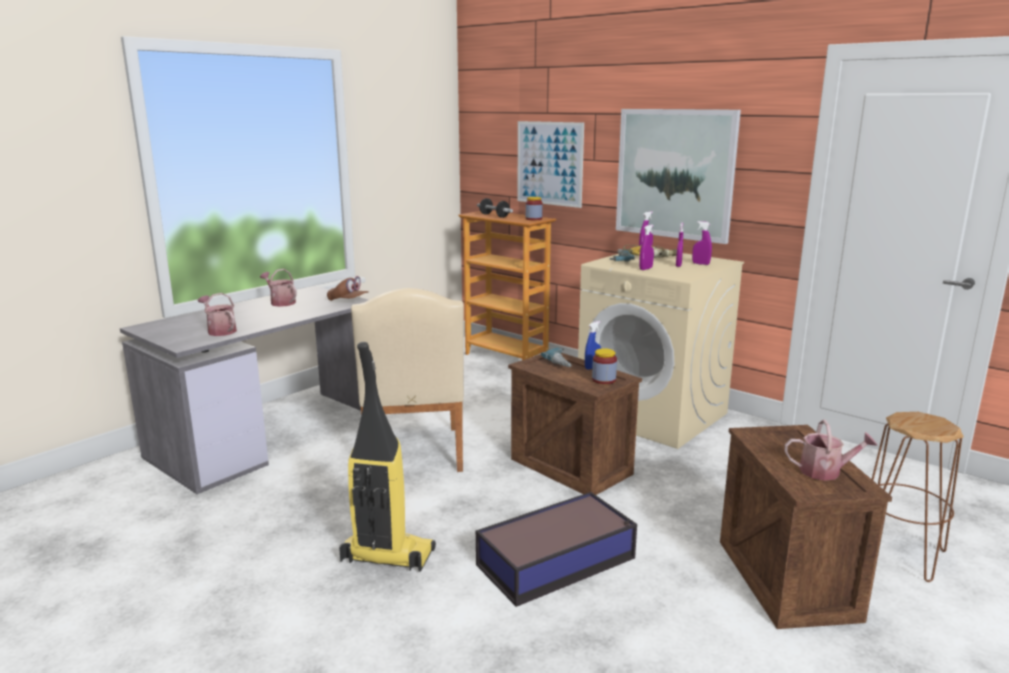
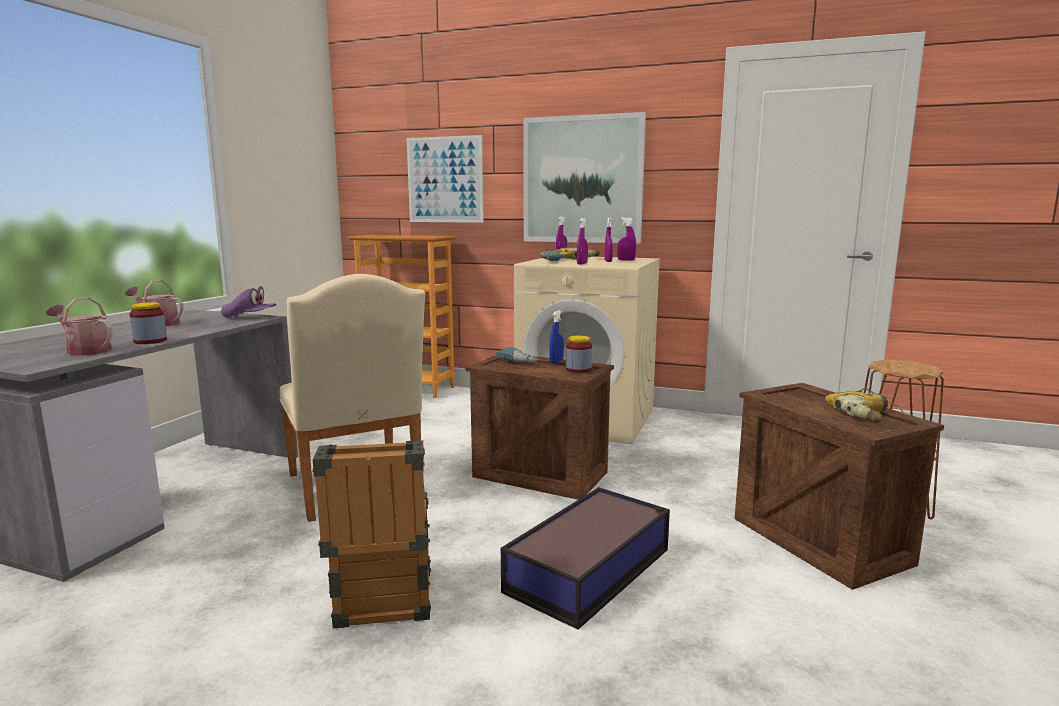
camera: 20 degrees left, 5 degrees down
brown cap [327,276,369,301] -> purple cap [221,286,277,318]
vacuum cleaner [339,342,436,572] -> crate [313,440,431,628]
dumbbell [477,198,513,218] -> none
jar [526,197,543,220] -> jar moved to [129,302,167,344]
watering can [784,420,878,481] -> power drill [825,388,904,423]

